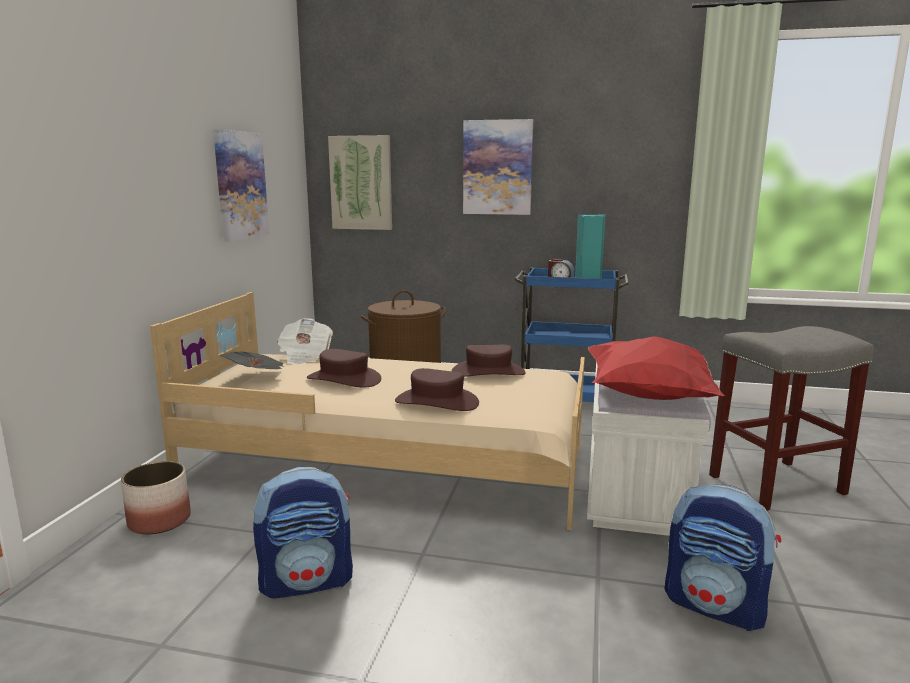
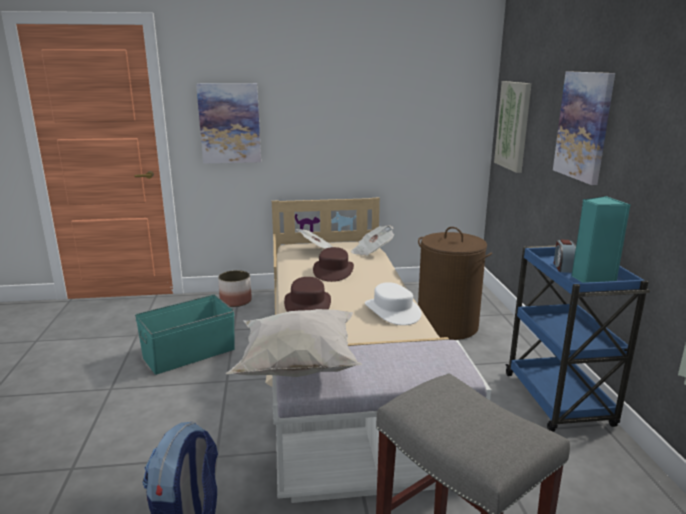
camera: 70 degrees right, 5 degrees up
picture [213,129,269,242] -> picture moved to [196,83,261,164]
backpack [253,467,353,598] -> turquoise storage box [135,295,235,375]
brown hat [452,345,526,377] -> white hat [365,282,422,325]
red pillow [588,336,725,400] -> white pillow [225,309,362,377]

